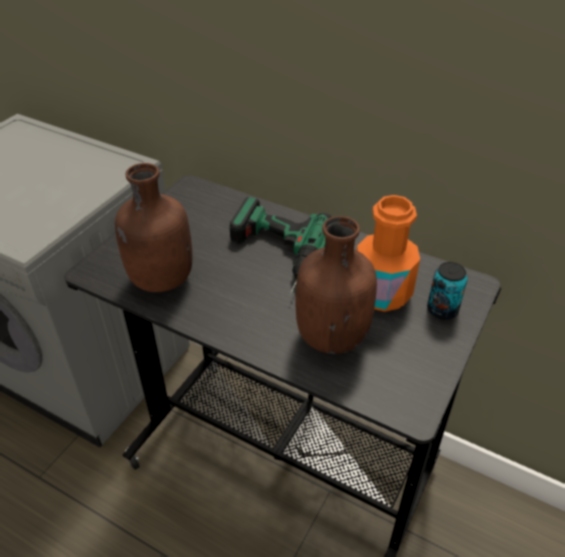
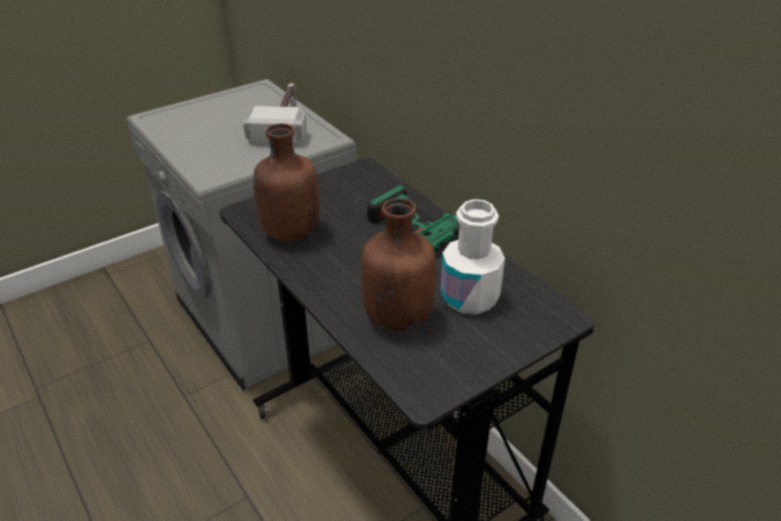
camera: 25 degrees right, 5 degrees down
orange bottle [357,195,420,312] -> white bottle [440,199,505,315]
can [427,262,468,320] -> none
none -> hammer [243,83,307,146]

